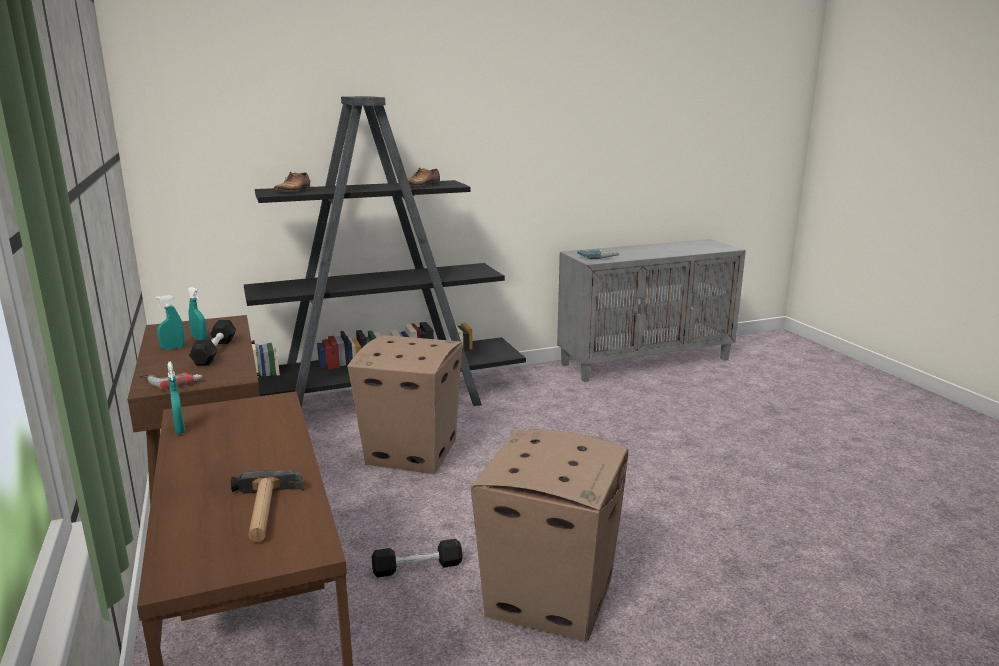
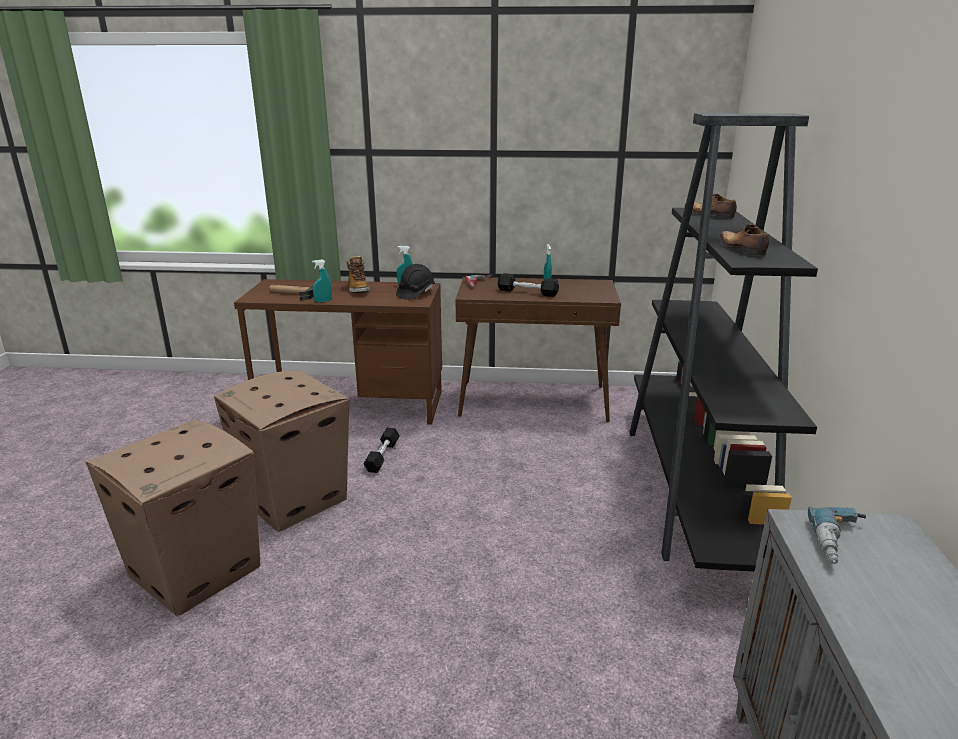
camera: 115 degrees right, 5 degrees up
turquoise spray bottle [188,287,207,340] -> turquoise spray bottle moved to [312,260,332,303]
cardboard box [347,335,463,474] -> cardboard box moved to [86,420,260,617]
none -> boot [347,256,370,293]
none -> black hard hat [396,264,435,300]

